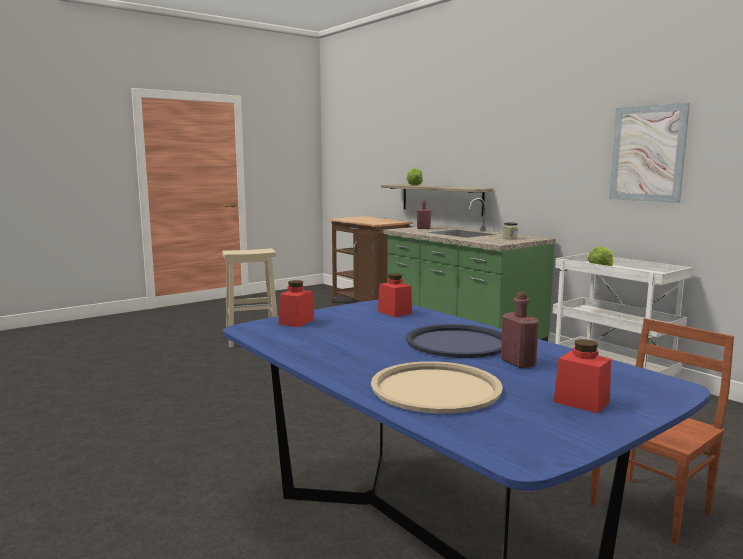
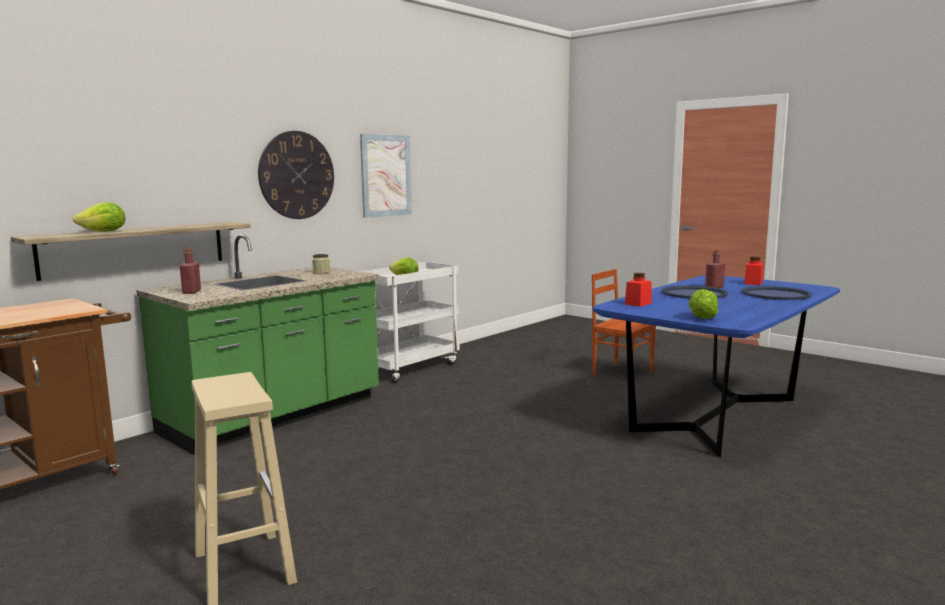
camera: 100 degrees left, 0 degrees up
red jar [279,280,314,327] -> lettuce [689,289,718,319]
beige tray [371,361,503,413] -> blue tray [742,286,812,300]
none -> wall clock [258,131,334,219]

